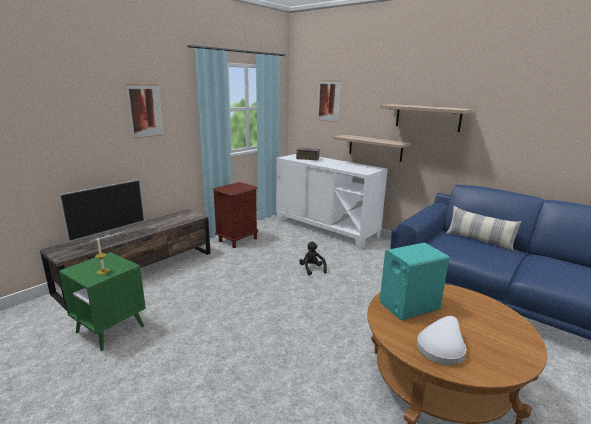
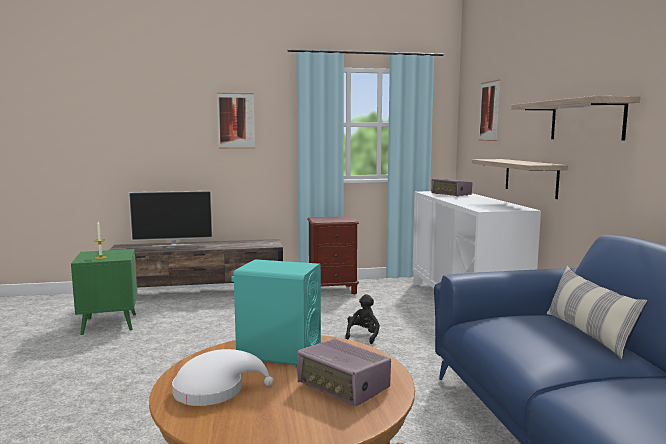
camera: 40 degrees right, 10 degrees down
none -> radio [297,339,391,407]

